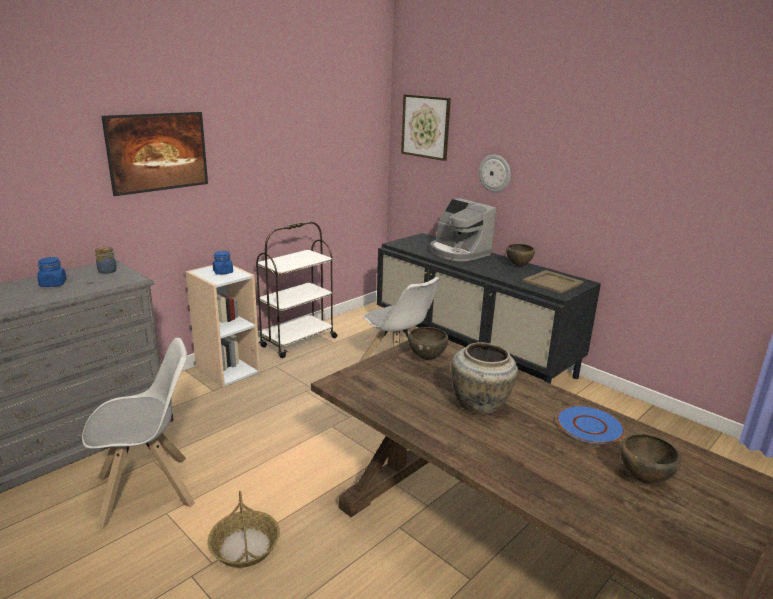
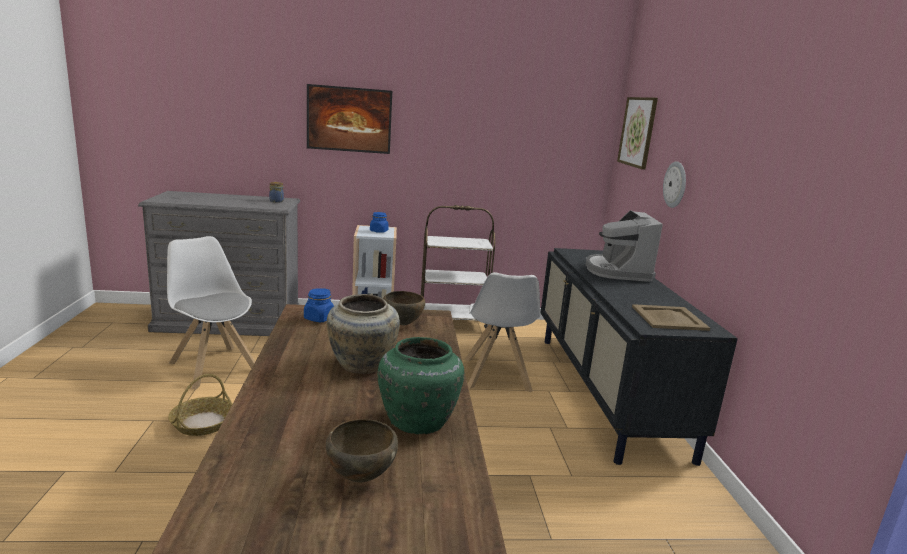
camera: 40 degrees right, 5 degrees down
blue jar [37,257,67,287] -> blue jar moved to [304,288,334,322]
chair [82,338,195,529] -> chair turned 150 degrees counterclockwise [167,236,255,389]
brown bowl [506,244,535,267] -> none
blue plate [556,405,625,444] -> green vase [378,337,464,434]

